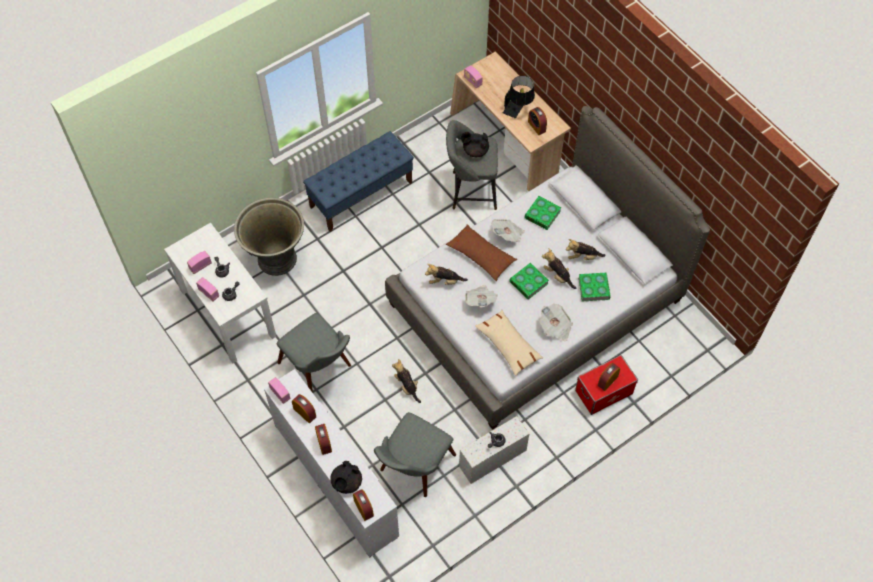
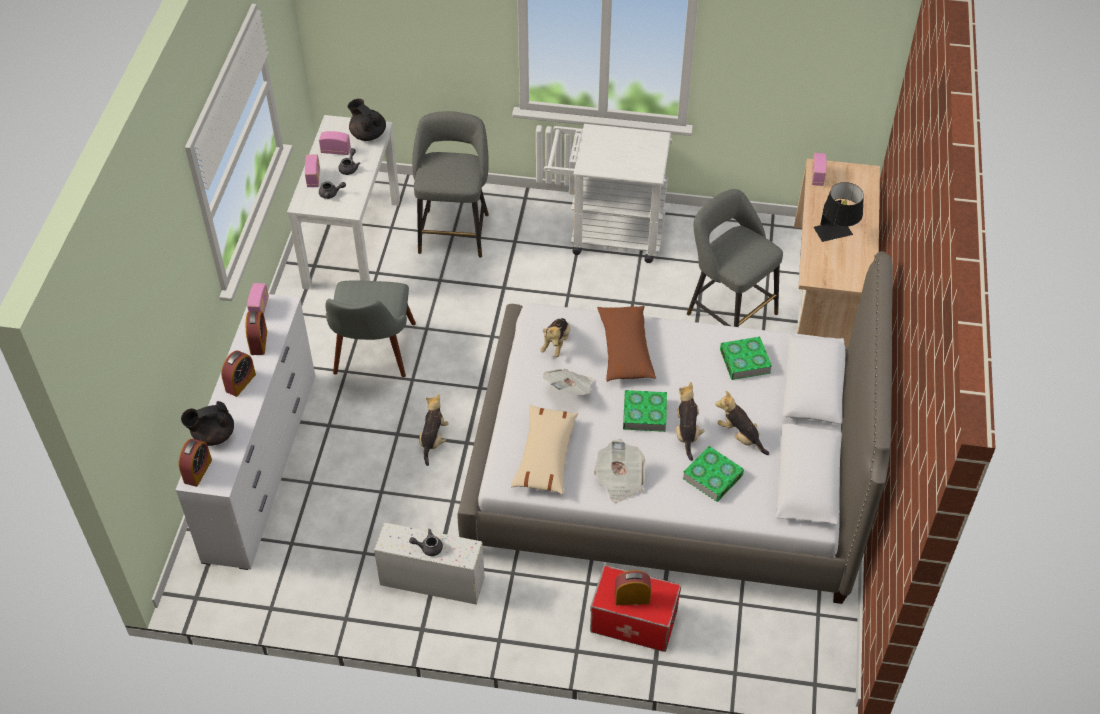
camera: 45 degrees right, 10 degrees down
grey planter [234,198,304,276] -> grey stool [412,111,489,258]
blue bench [303,131,414,232] -> white cart [544,124,672,263]
grey chair [374,412,456,497] -> none
plush toy [425,264,468,285] -> plush toy turned 120 degrees counterclockwise [540,318,570,357]
black teapot [460,132,489,157] -> black teapot moved to [348,99,386,141]
newspaper [491,219,525,242] -> none
alarm clock [528,107,547,135] -> none

